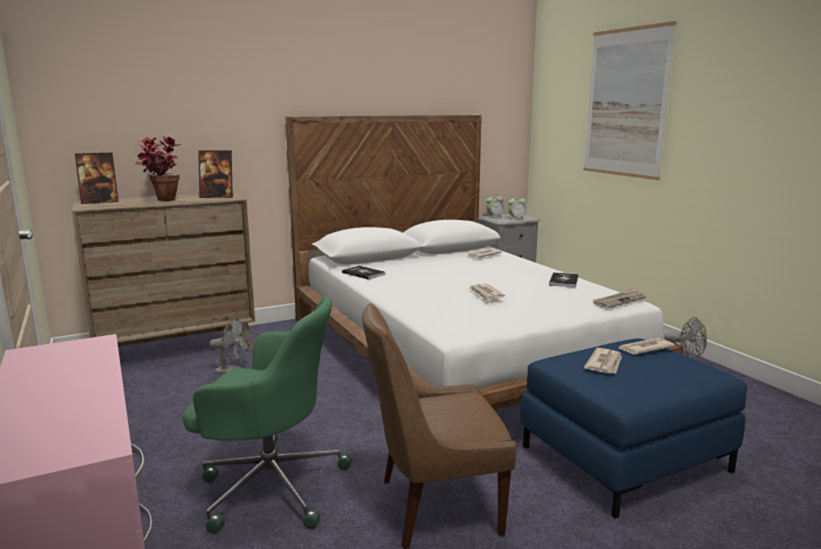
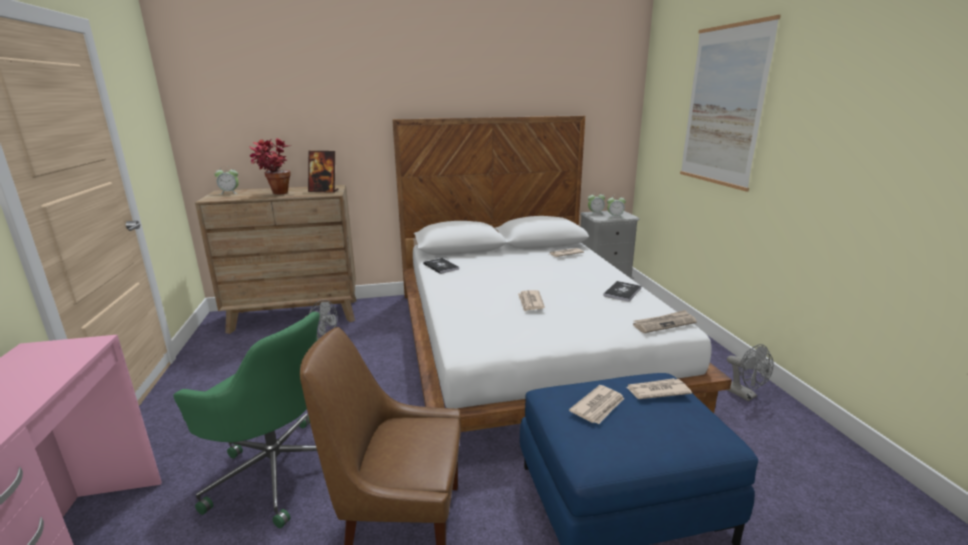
camera: 15 degrees right, 5 degrees up
picture frame [75,153,119,204] -> alarm clock [215,167,239,194]

